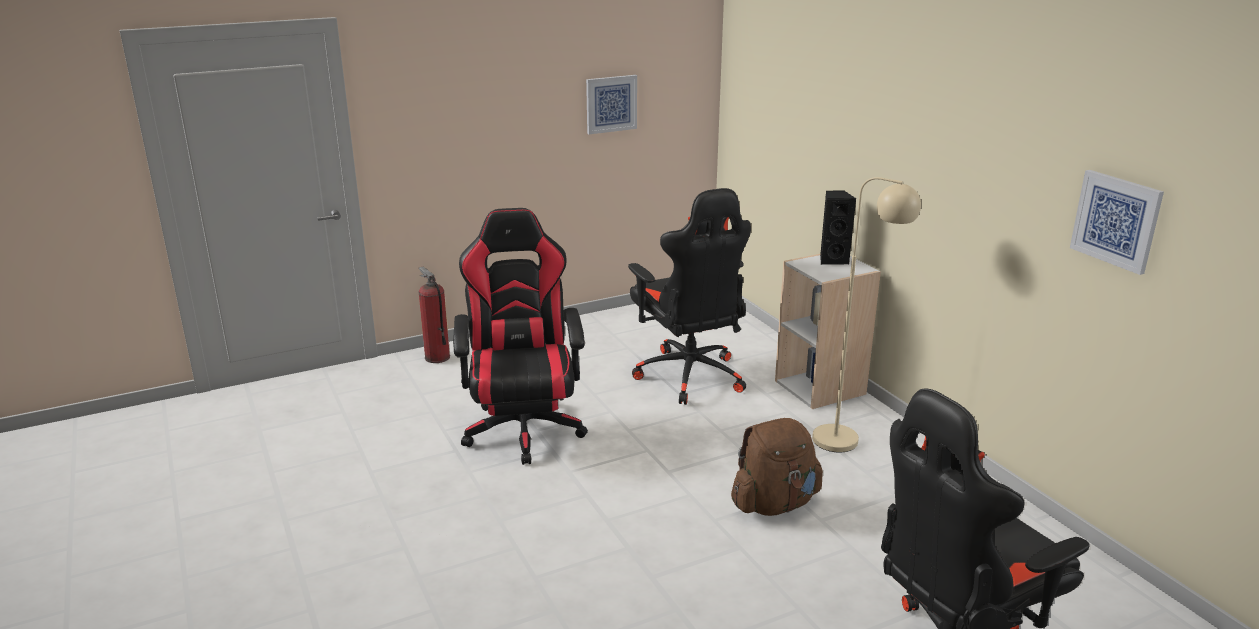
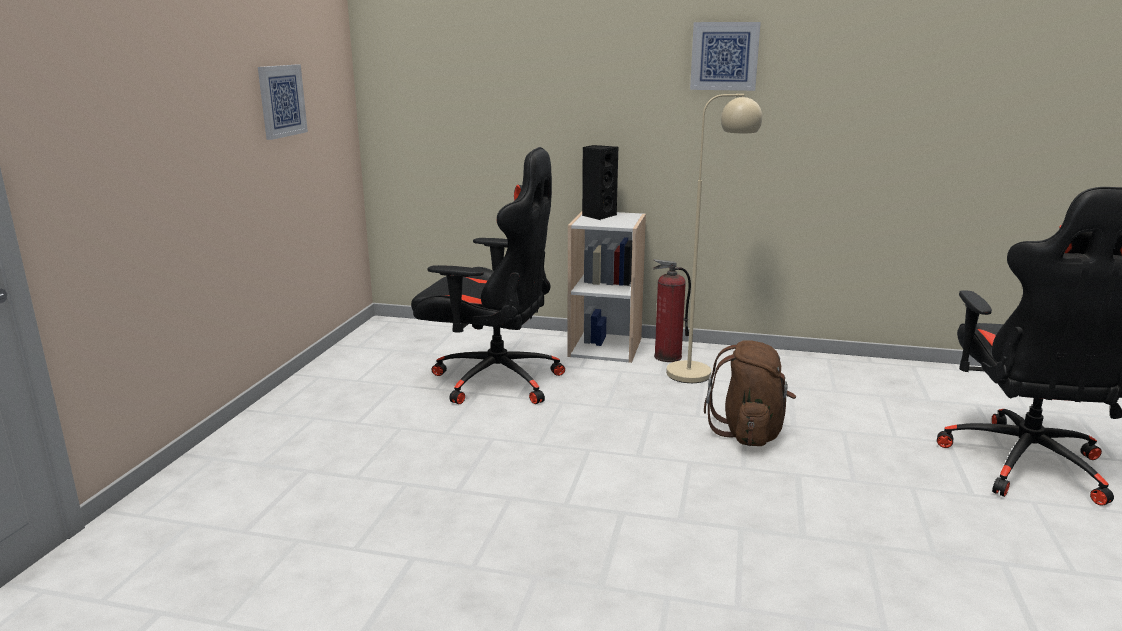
camera: 50 degrees left, 5 degrees down
fire extinguisher [418,267,450,363] -> fire extinguisher moved to [653,259,691,362]
black office chair [453,208,588,465] -> none
picture [1070,170,1164,275] -> picture moved to [690,22,761,91]

